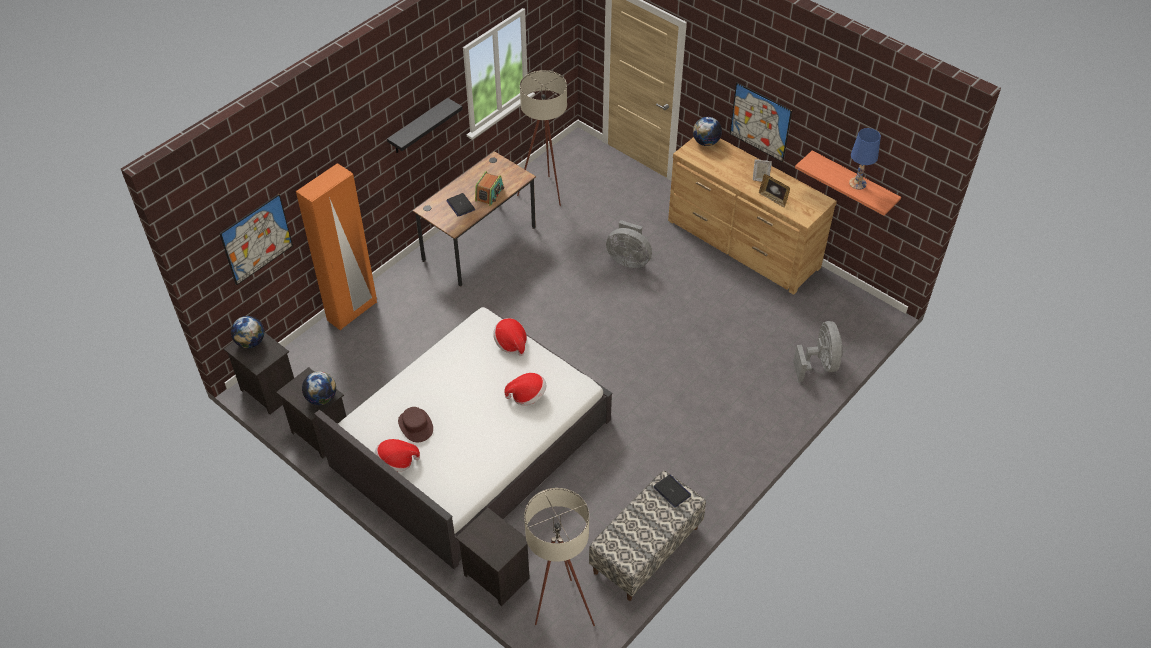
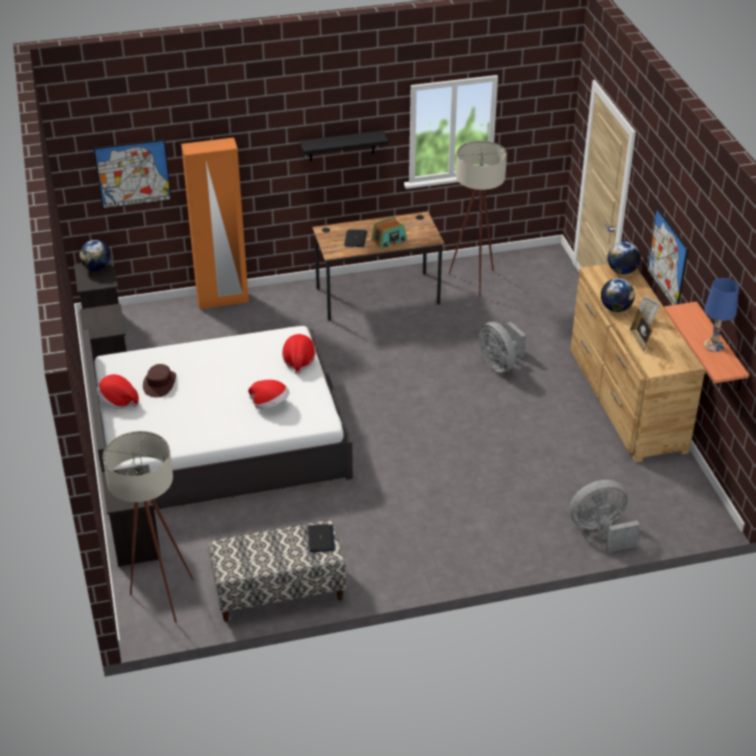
camera: 35 degrees right, 10 degrees down
globe [302,371,336,405] -> globe moved to [601,278,635,312]
grey fan [793,321,843,382] -> grey fan turned 135 degrees counterclockwise [569,480,640,552]

